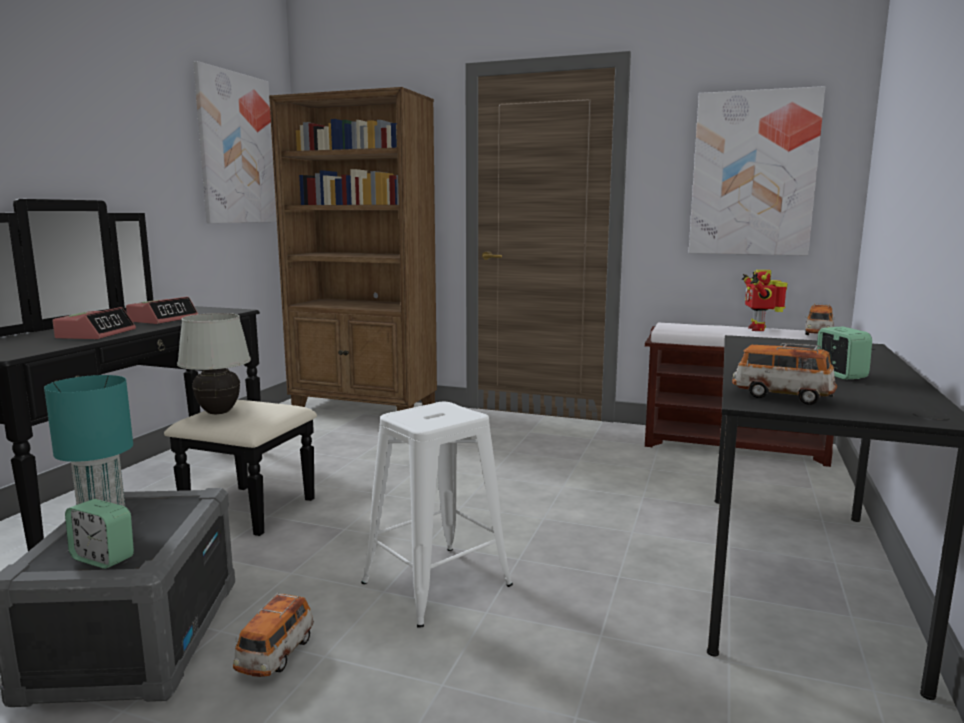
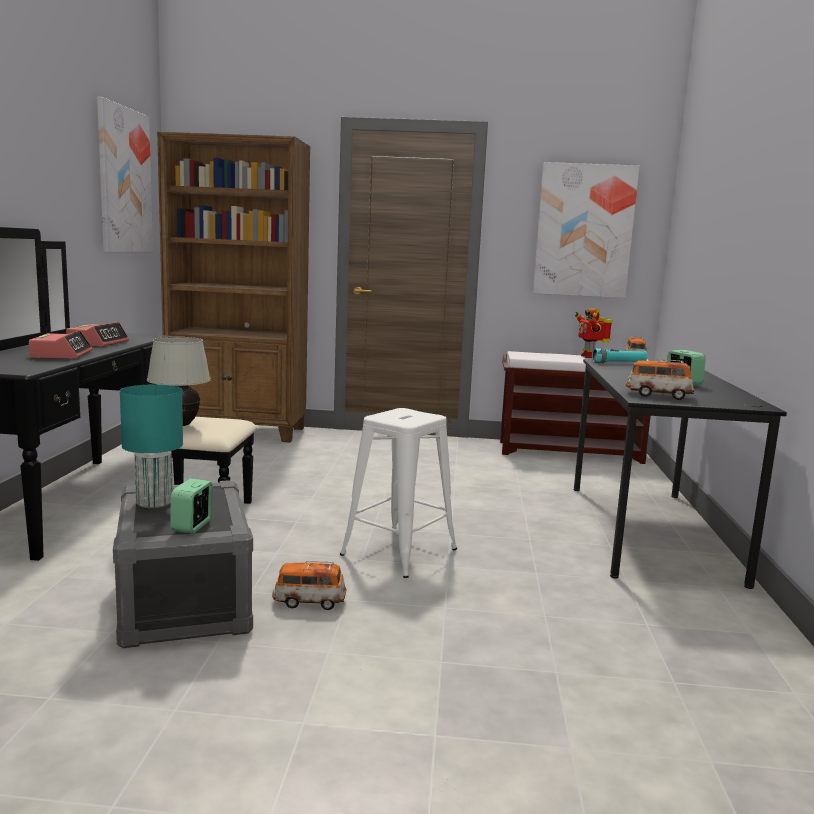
camera: 15 degrees left, 0 degrees up
alarm clock [65,499,134,569] -> alarm clock turned 90 degrees clockwise [170,478,213,534]
toy car [233,593,314,677] -> toy car turned 90 degrees clockwise [272,561,346,610]
none -> turquoise flashlight [592,348,647,363]

